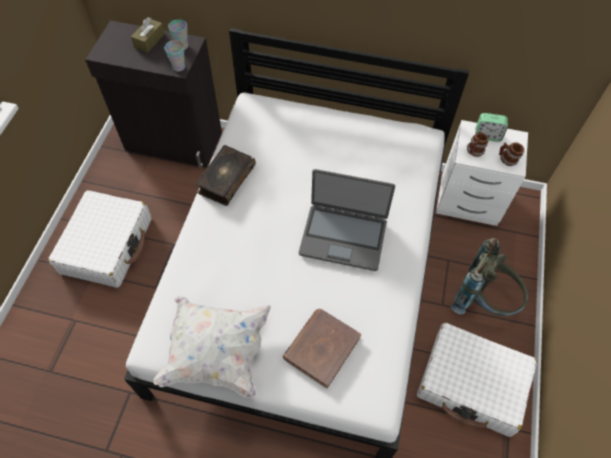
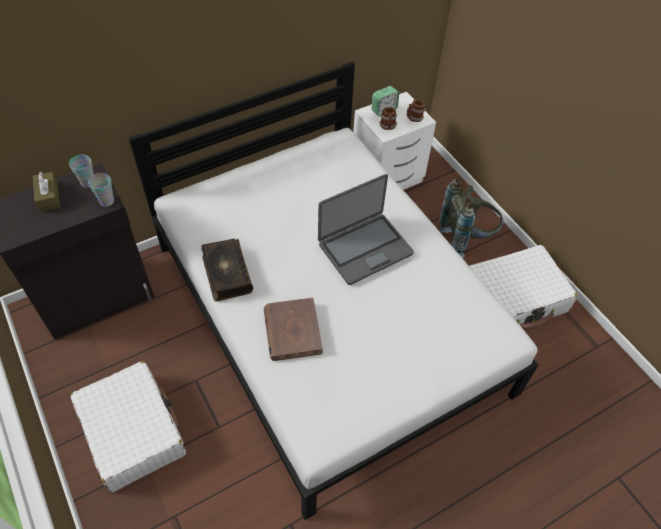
camera: 45 degrees left, 5 degrees down
white pillow [153,295,271,400] -> none
brown book [283,309,361,388] -> brown book moved to [264,298,323,361]

